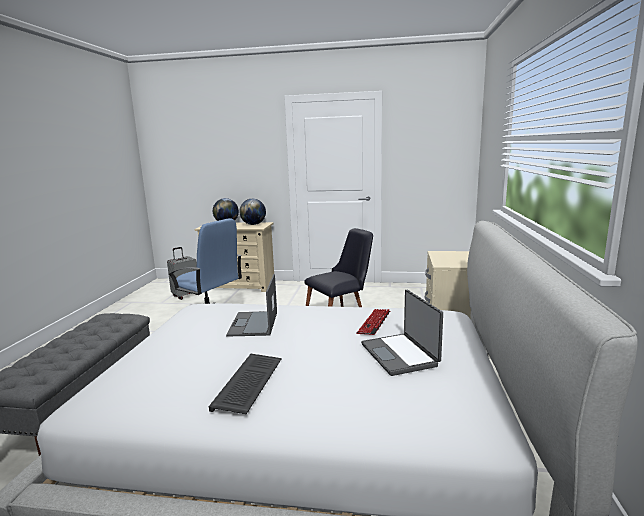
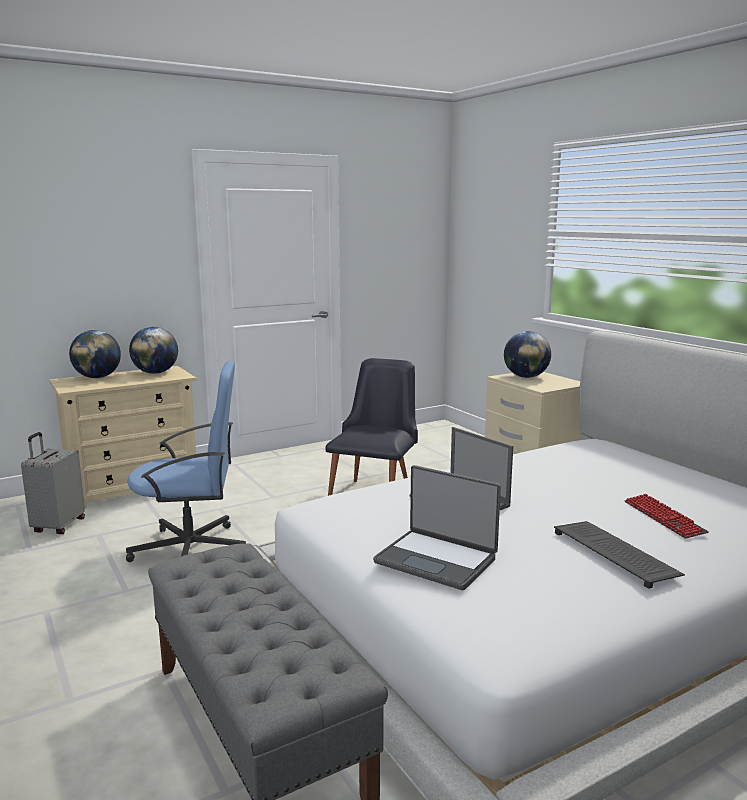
camera: 40 degrees left, 0 degrees up
keyboard [357,309,390,335] -> keyboard moved to [624,494,709,539]
laptop [361,290,443,376] -> laptop moved to [373,465,501,590]
none -> globe [504,331,551,378]

